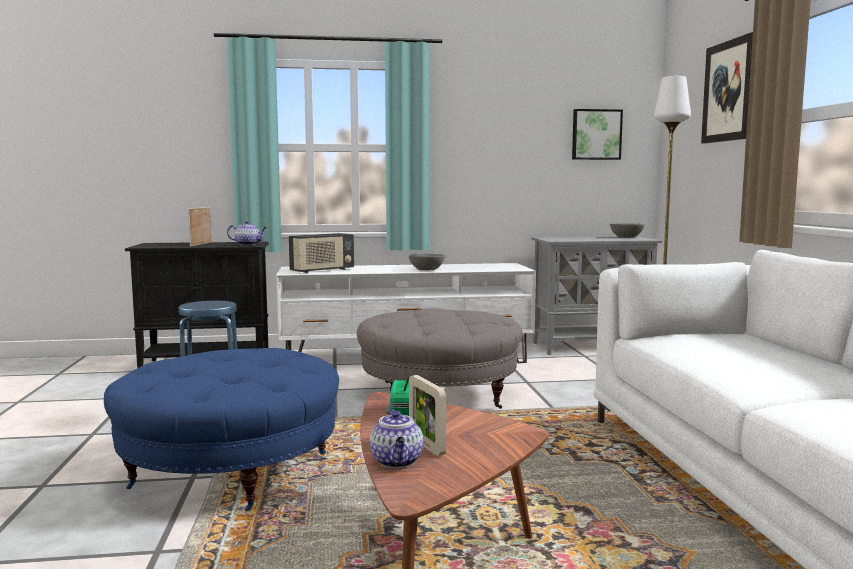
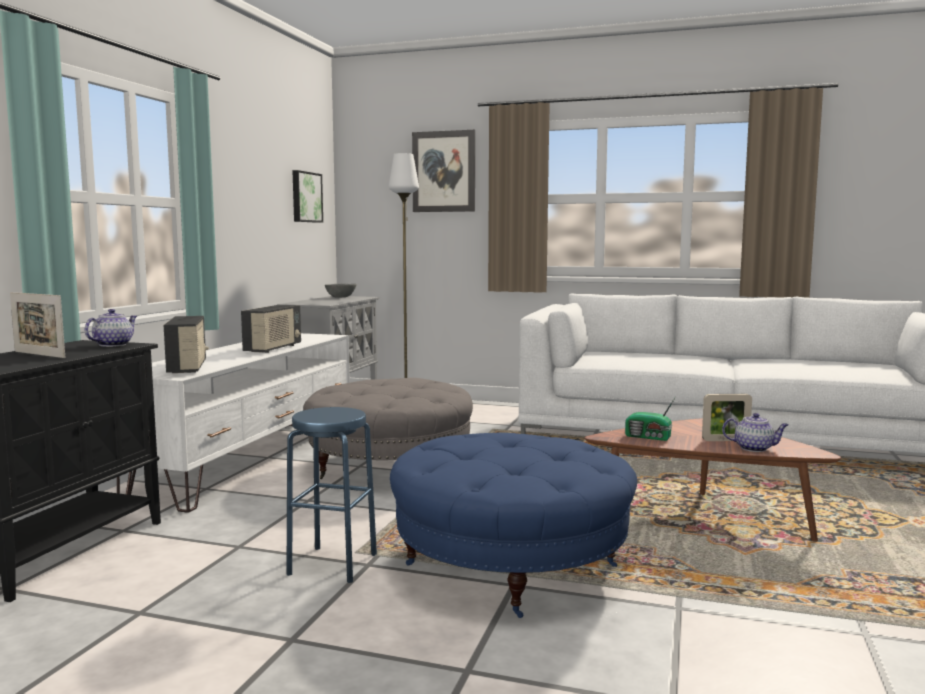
camera: 65 degrees left, 0 degrees up
grey bowl [409,254,445,270] -> radio [241,305,301,353]

